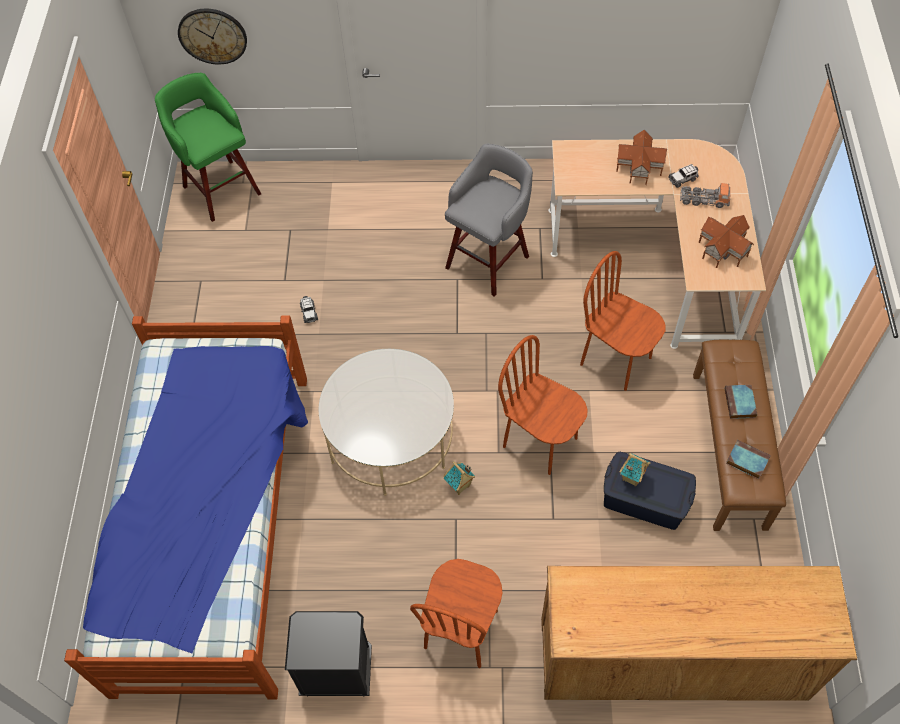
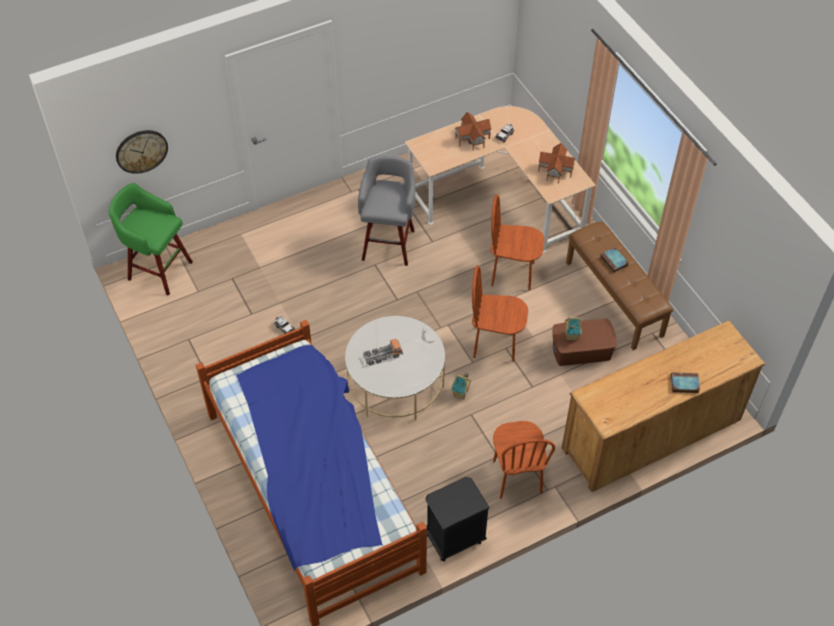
camera: 30 degrees left, 5 degrees down
blue storage box [604,452,696,530] -> brown storage box [553,319,617,366]
toy truck [680,183,731,208] -> toy truck moved to [363,338,403,365]
book [726,440,771,479] -> book moved to [671,372,700,393]

